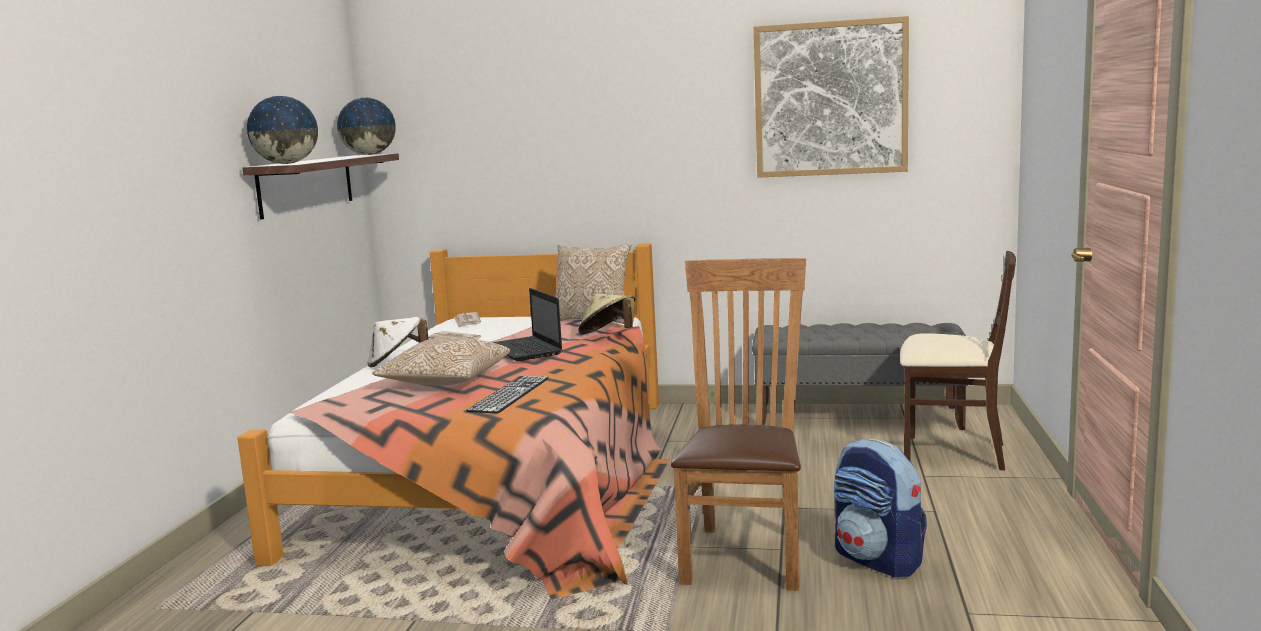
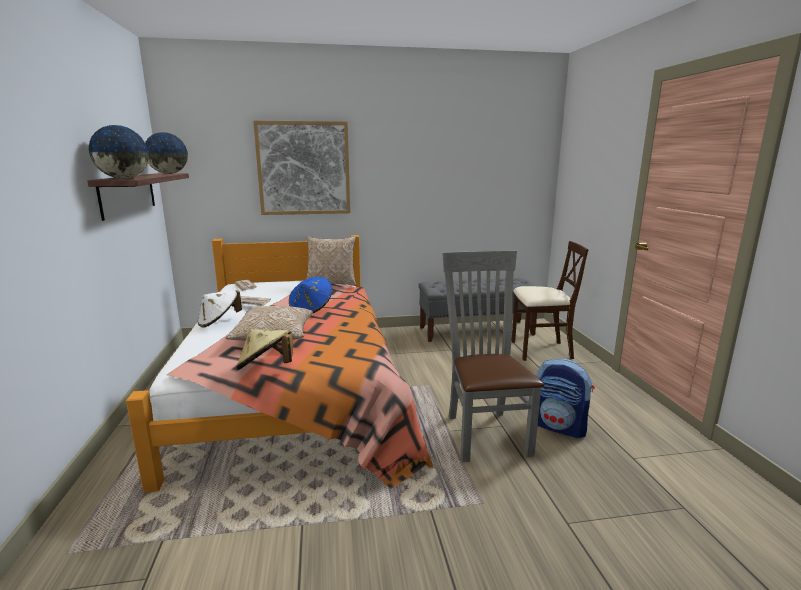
camera: 20 degrees left, 5 degrees up
keyboard [466,376,549,414] -> none
laptop [492,288,562,361] -> blue hat [289,277,332,314]
beige hat [578,294,635,334] -> beige hat moved to [236,329,293,370]
brown chair [671,258,806,591] -> grey chair [442,250,544,462]
picture [754,16,909,178] -> picture moved to [253,120,350,215]

